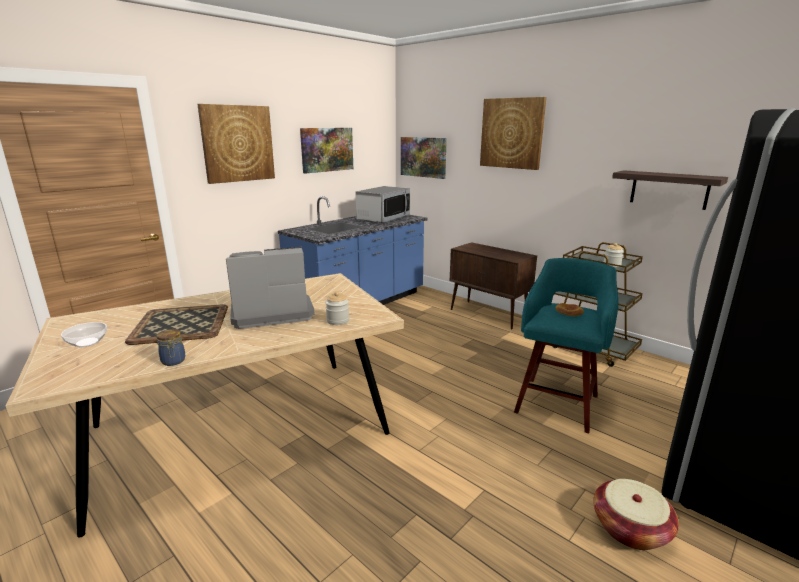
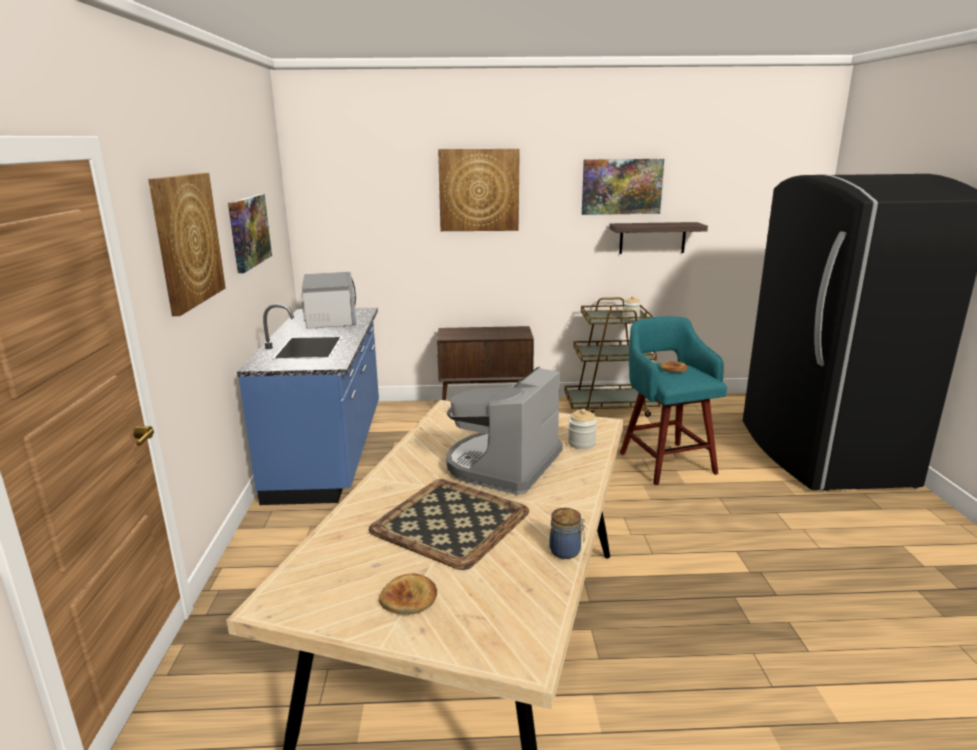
camera: 45 degrees left, 0 degrees up
bowl [61,322,107,347] -> bread [379,574,437,614]
picture [401,137,447,179] -> picture moved to [582,159,664,215]
basket [593,479,679,550] -> none

